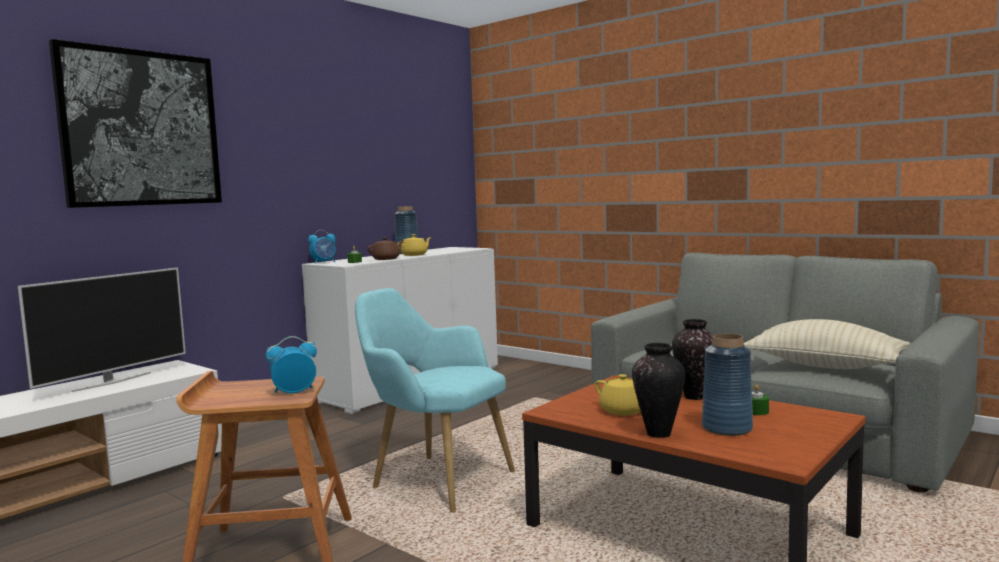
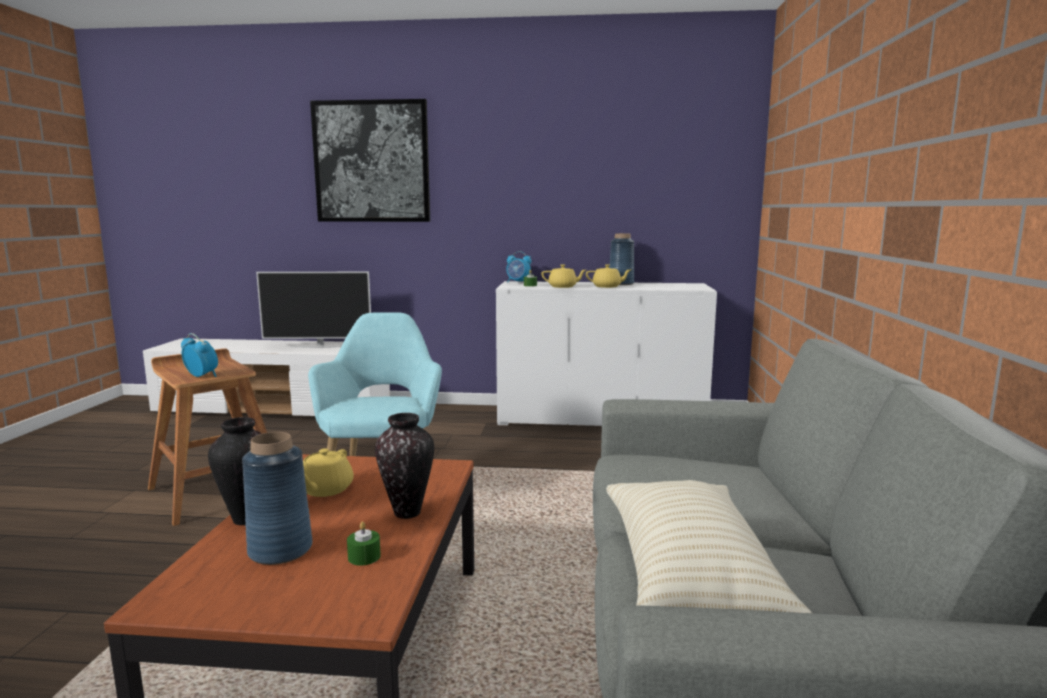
camera: 55 degrees right, 5 degrees up
brown teapot [367,237,404,260] -> yellow teapot [541,265,586,288]

